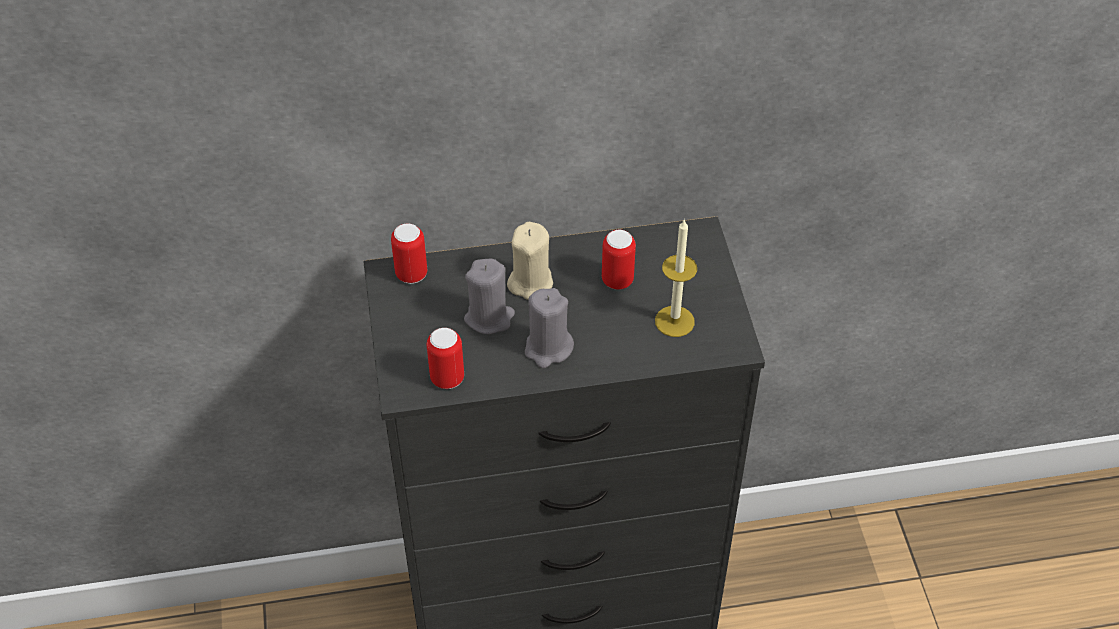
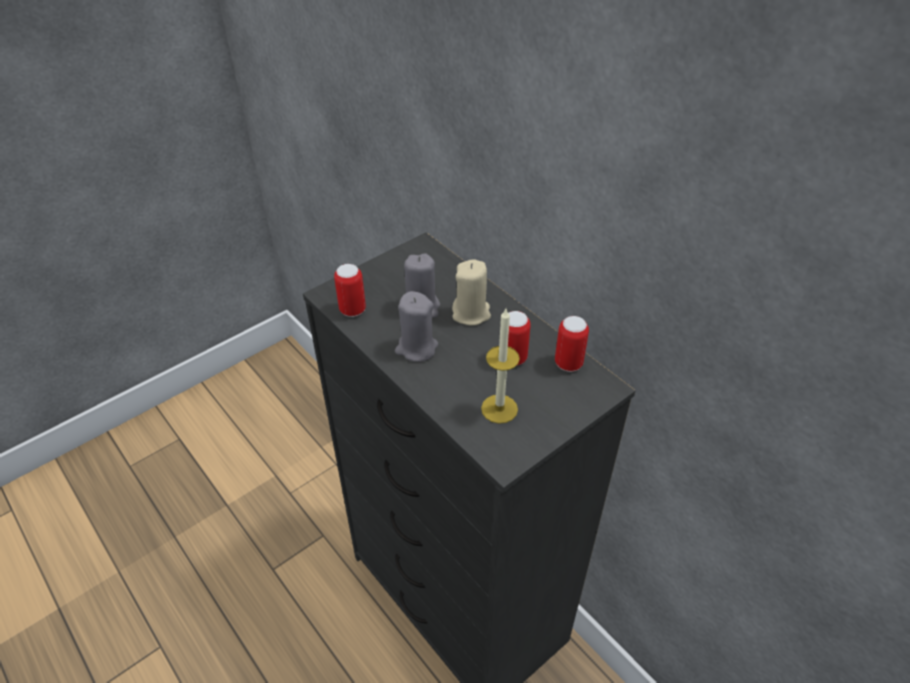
camera: 60 degrees right, 5 degrees down
can [391,223,427,284] -> can moved to [555,316,589,372]

